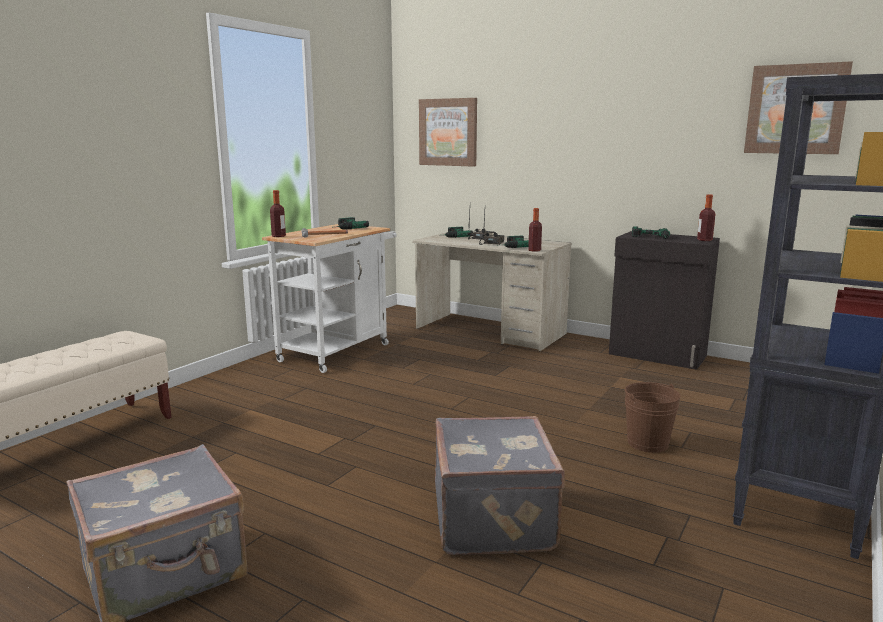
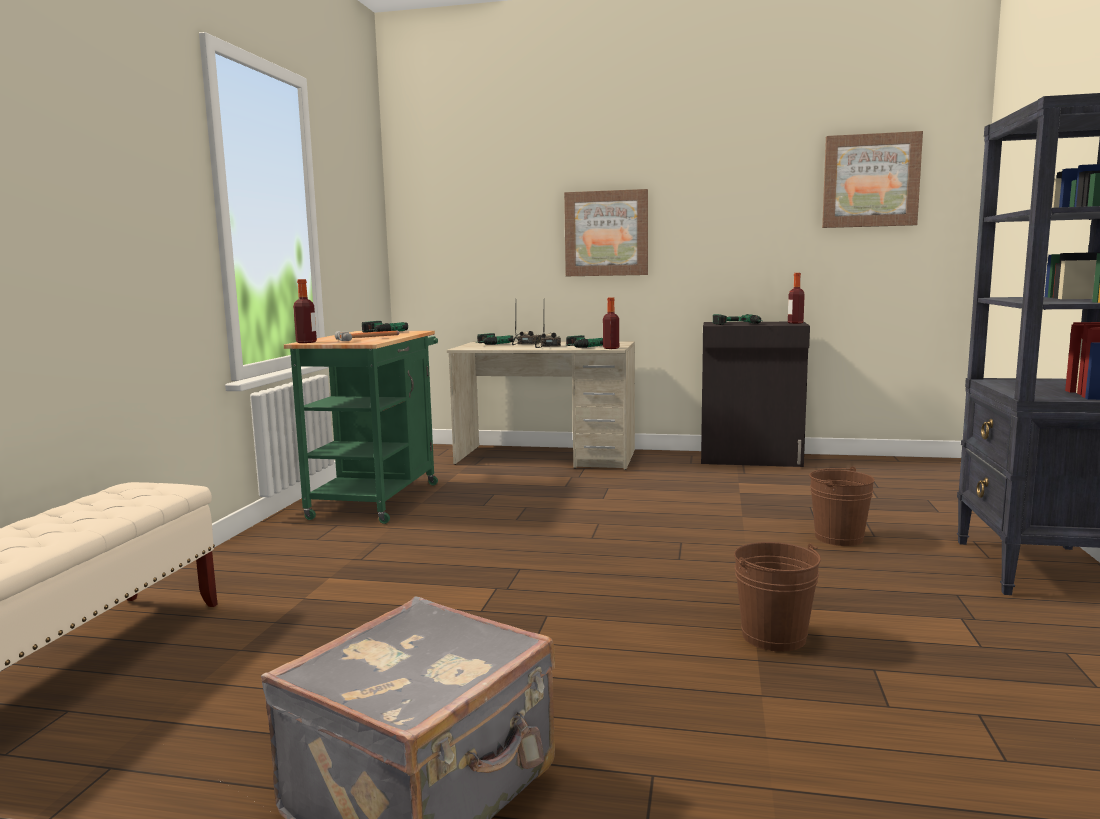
camera: 20 degrees left, 5 degrees down
white cart [262,224,397,373] -> green cart [284,331,438,524]
picture [419,98,477,167] -> picture moved to [564,189,648,276]
grey suitcase [435,416,565,555] -> brown bucket [734,542,821,652]

